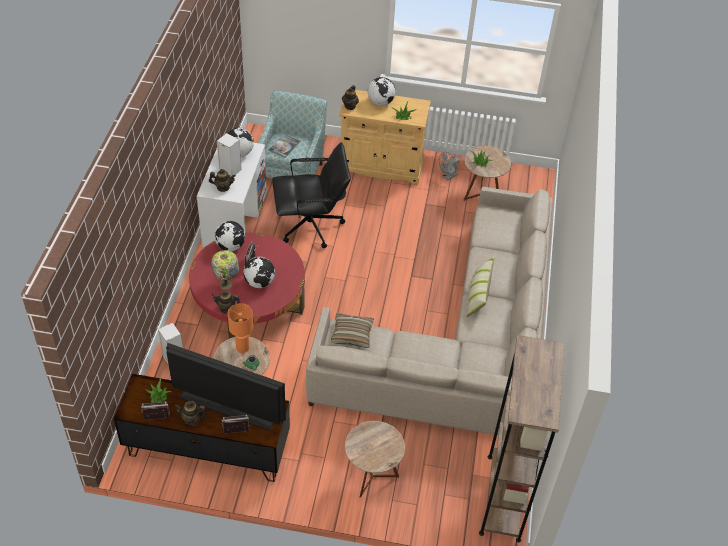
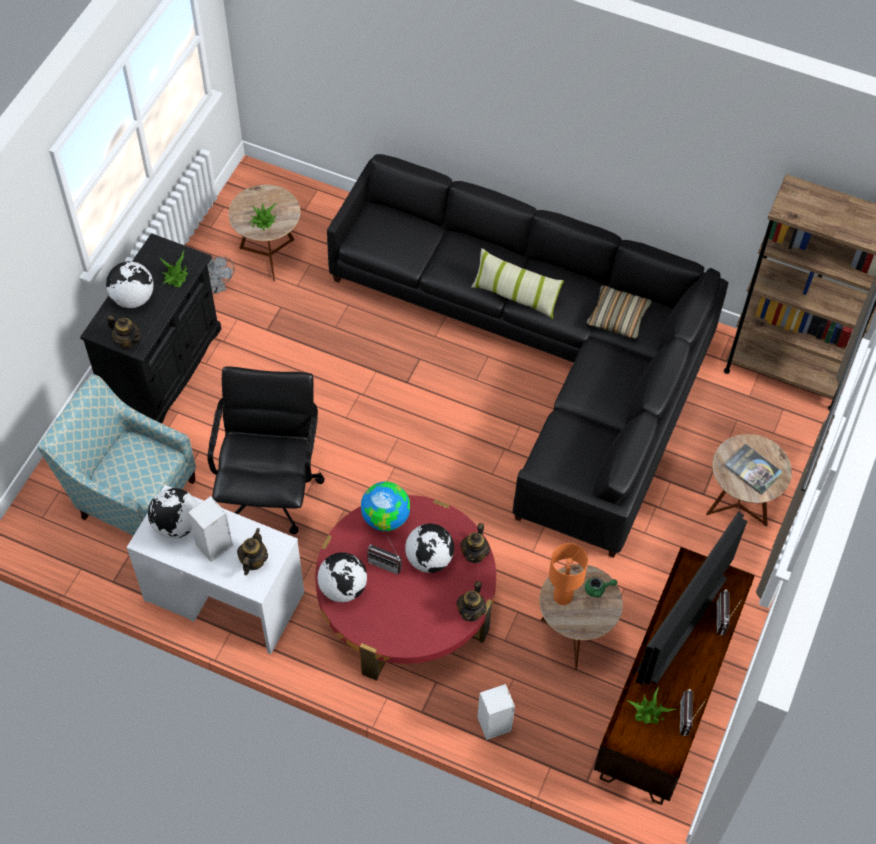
camera: 75 degrees left, 10 degrees up
teapot [175,401,208,426] -> teapot moved to [460,523,490,563]
table lamp [211,250,239,290] -> none
book [268,134,300,158] -> book moved to [724,444,783,495]
beige sofa [306,187,552,435] -> black sofa [327,154,728,558]
pillow [331,313,374,348] -> pillow moved to [587,285,652,339]
beige cabinet [339,90,431,184] -> black cabinet [80,233,221,424]
none -> globe [361,482,410,531]

